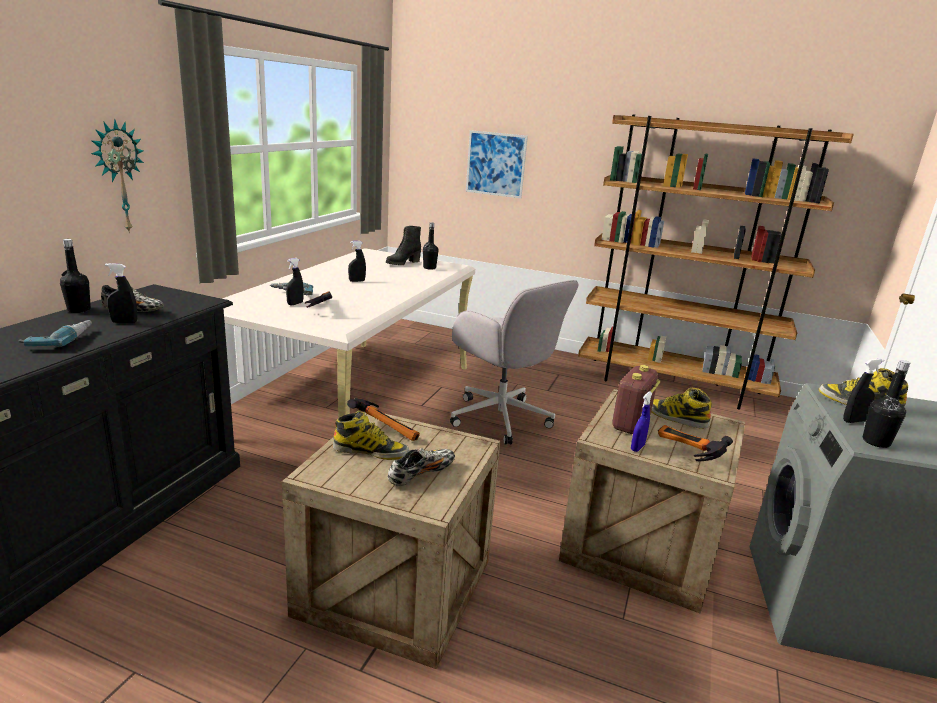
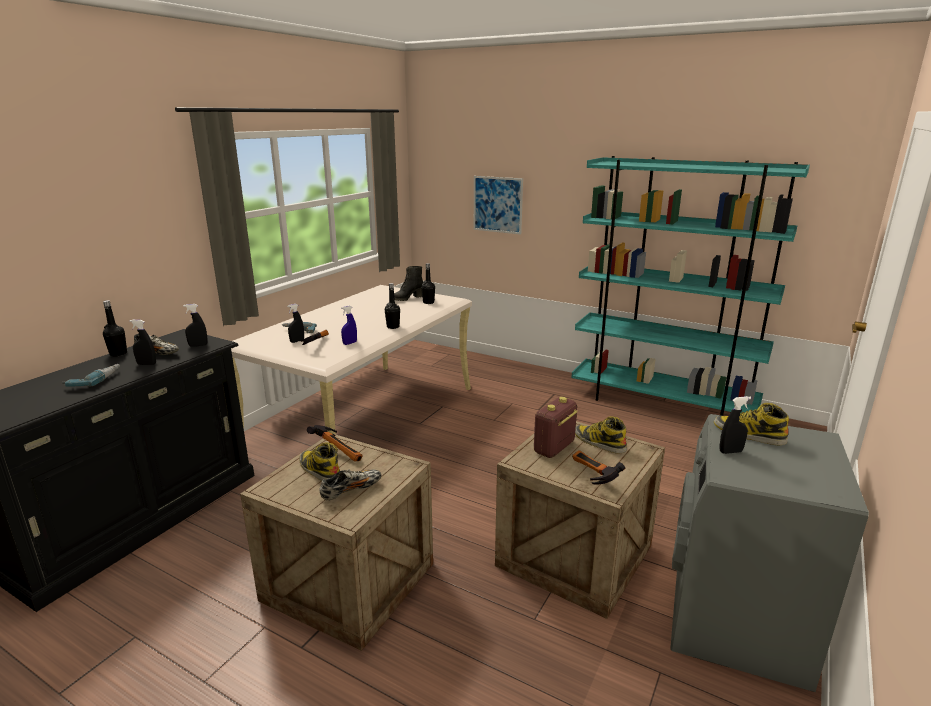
camera: 10 degrees right, 0 degrees up
wall clock [91,119,144,233] -> none
boot [333,411,410,460] -> boot turned 150 degrees counterclockwise [299,442,340,481]
black spray bottle [348,241,366,282] -> black spray bottle moved to [183,304,208,347]
grey office chair [450,280,579,445] -> none
brown bookcase [578,114,854,410] -> turquoise bookcase [571,156,810,416]
blue spray bottle [631,391,653,452] -> blue spray bottle moved to [341,305,357,345]
black bottle [863,360,910,448] -> black bottle moved to [385,283,400,329]

